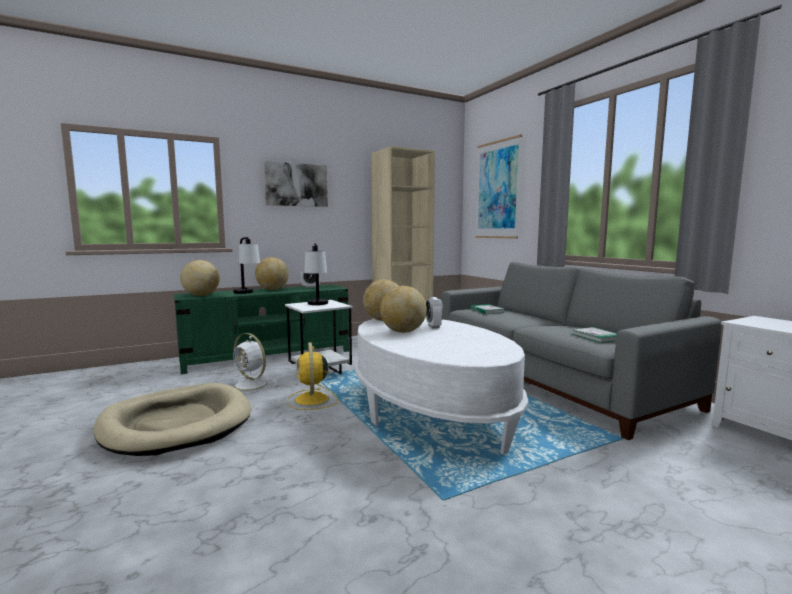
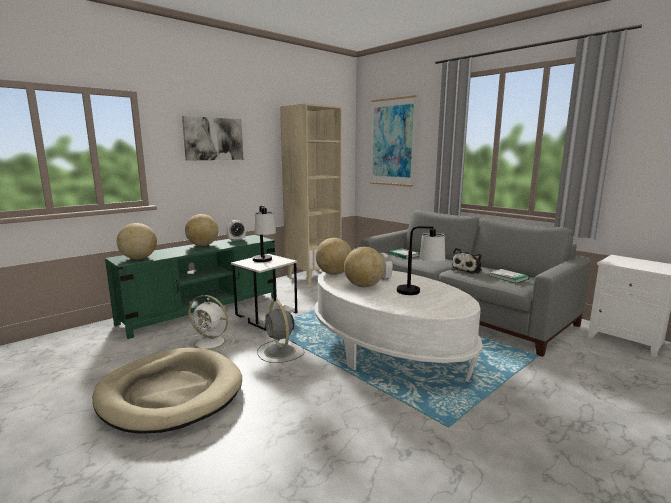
camera: 15 degrees left, 5 degrees up
table lamp [233,237,260,294] -> table lamp moved to [397,226,445,295]
yellow fan [287,342,338,410] -> grey fan [257,301,304,363]
none -> plush toy [451,247,482,274]

